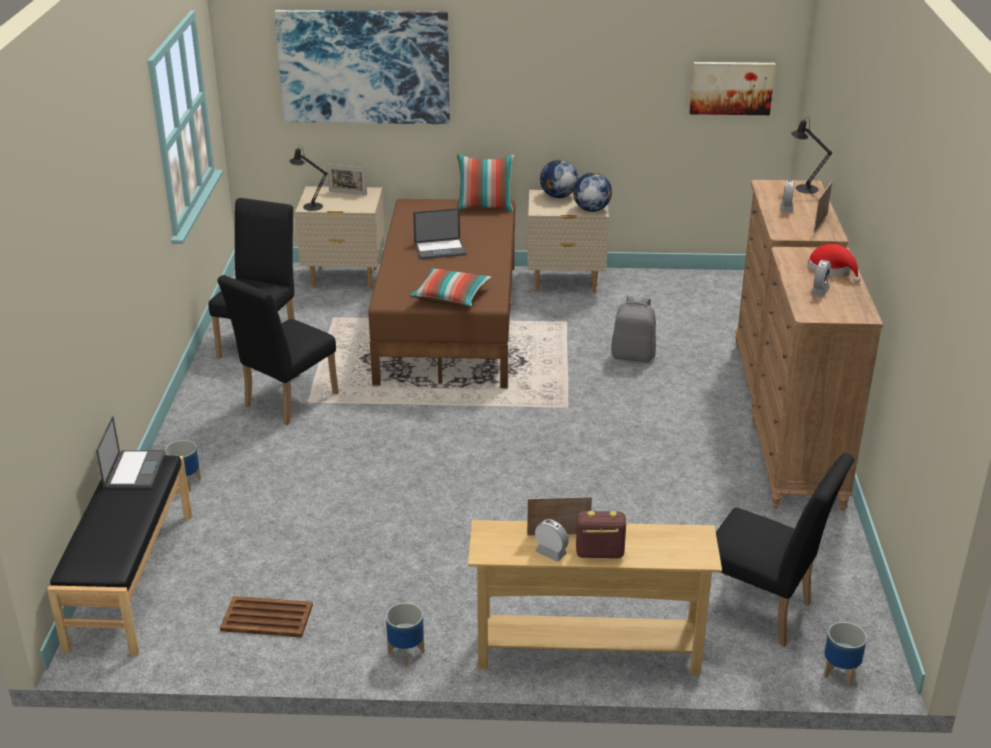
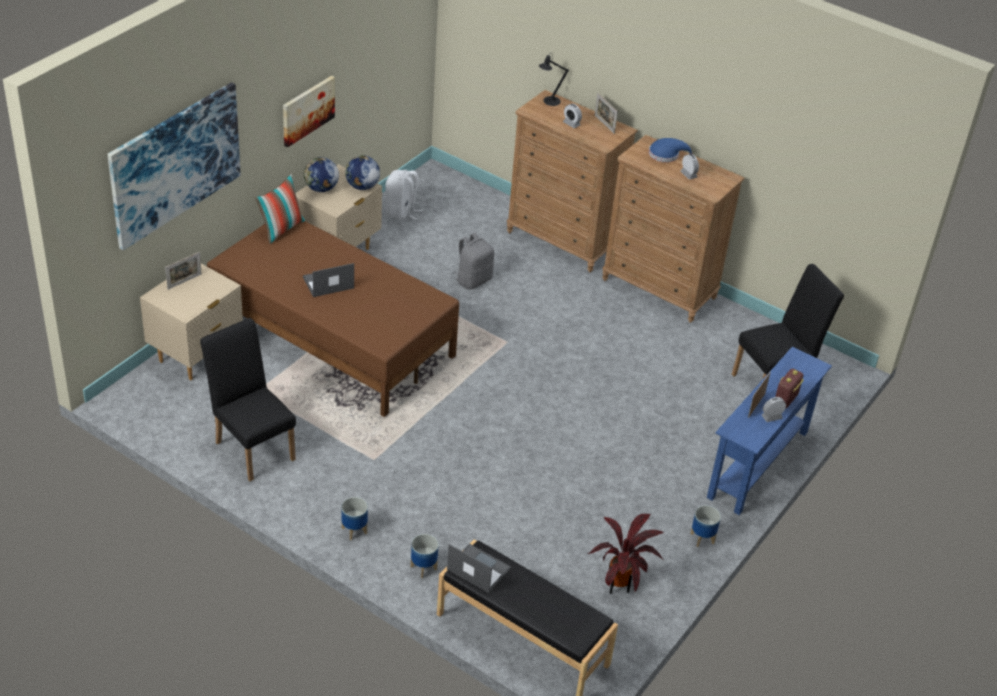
camera: 60 degrees left, 10 degrees up
black chair [217,275,339,425] -> none
brown tray [220,596,313,637] -> potted plant [588,514,664,594]
black table lamp [289,146,328,211] -> none
pillow [410,268,492,307] -> none
laptop [413,208,467,260] -> laptop turned 135 degrees counterclockwise [303,263,354,297]
beige console table [468,520,722,675] -> blue console table [707,347,832,515]
picture [689,62,776,115] -> picture moved to [283,76,335,147]
red hat [808,244,860,283] -> blue hat [649,138,692,162]
planter [824,622,867,686] -> planter moved to [341,497,368,540]
none -> white backpack [385,170,422,220]

